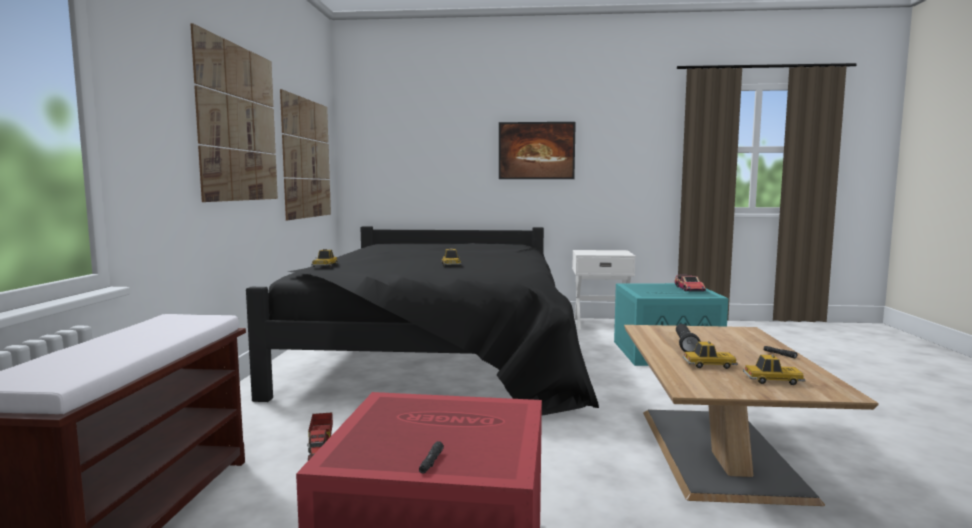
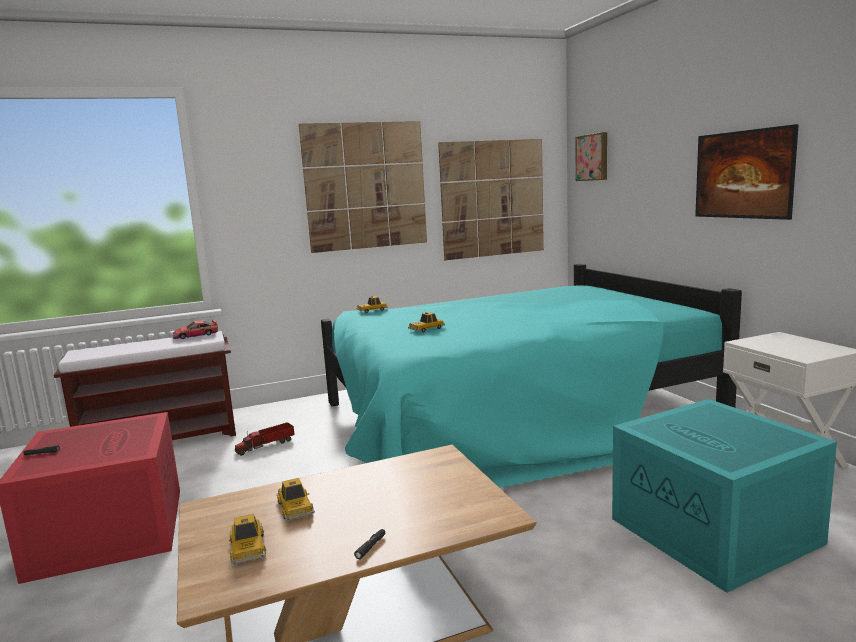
camera: 65 degrees right, 5 degrees up
black bed [246,226,599,415] -> turquoise bed [321,264,742,488]
toy car [675,275,706,291] -> toy car moved to [172,319,218,339]
black flashlight [676,324,701,352] -> none
none -> picture [575,132,607,181]

